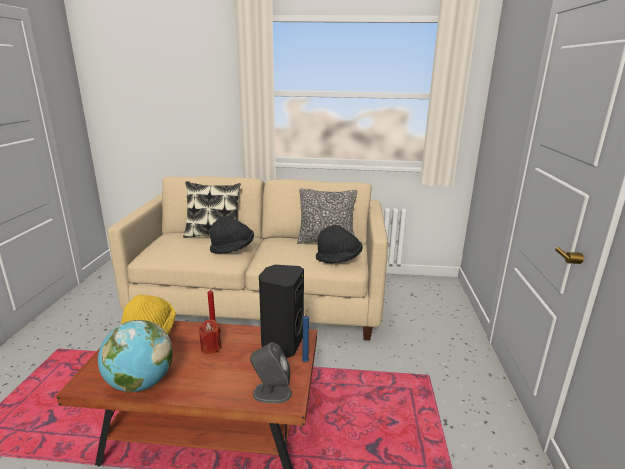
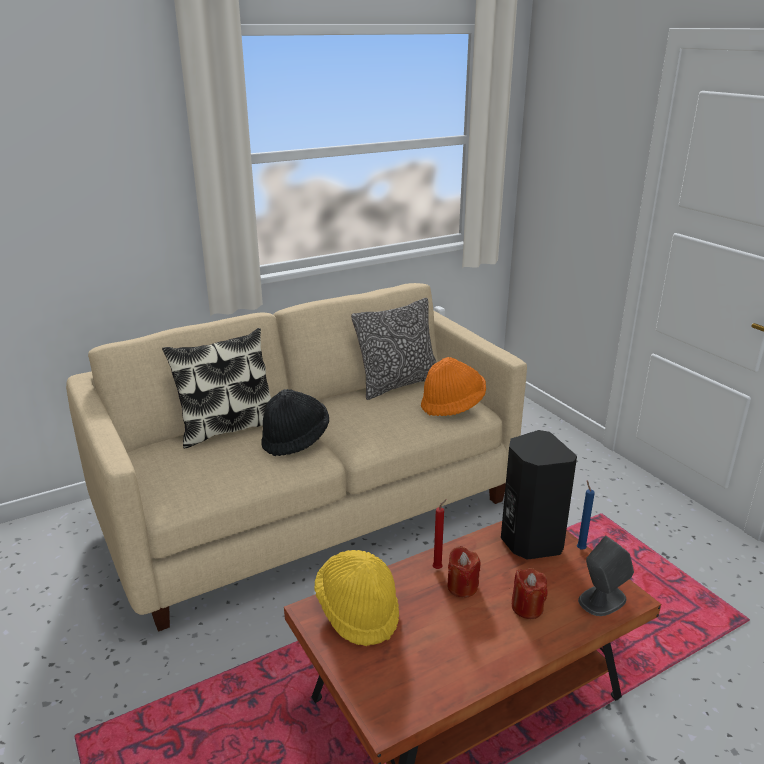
camera: 35 degrees left, 5 degrees up
globe [98,320,173,393] -> none
black hat [316,225,363,263] -> orange hat [421,357,486,416]
none -> red candle [512,568,548,619]

